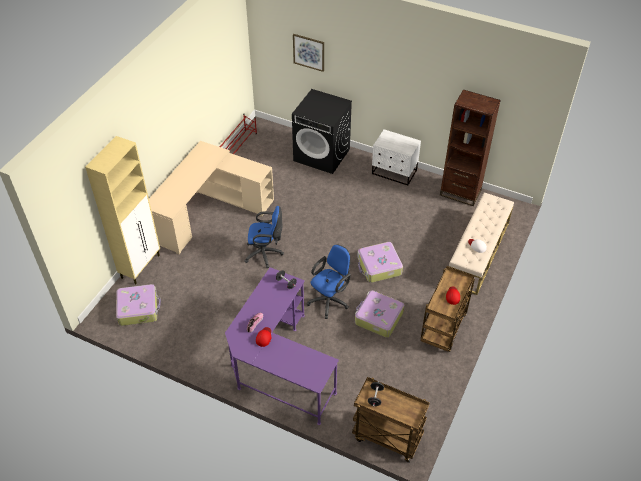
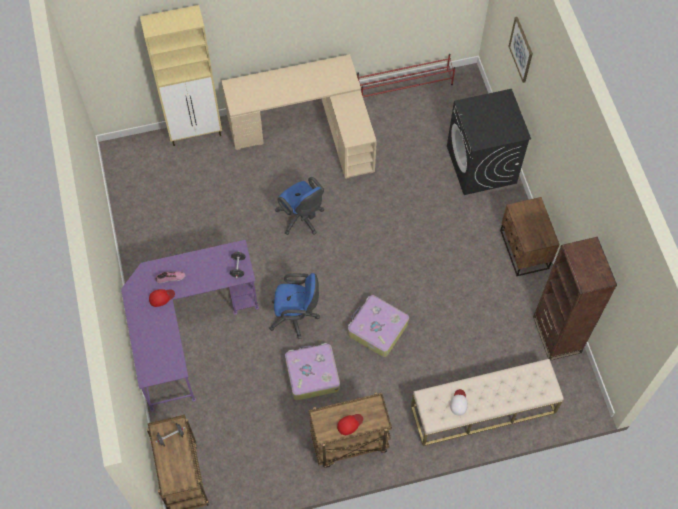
camera: 50 degrees right, 15 degrees up
suitcase [116,284,161,326] -> none
white nightstand [372,129,421,186] -> brown nightstand [500,197,560,277]

